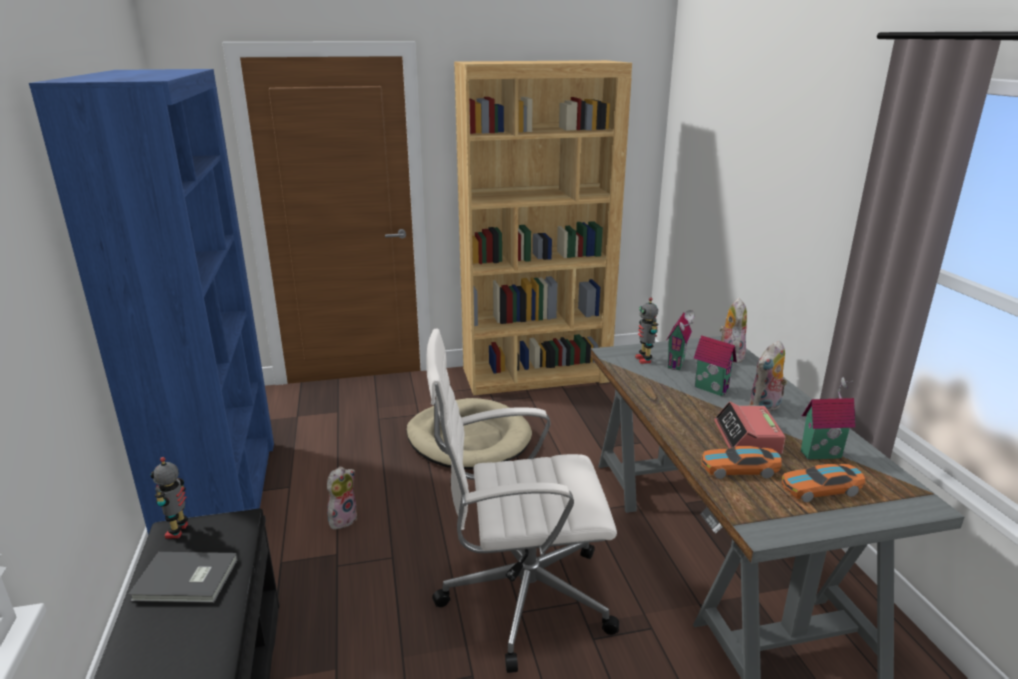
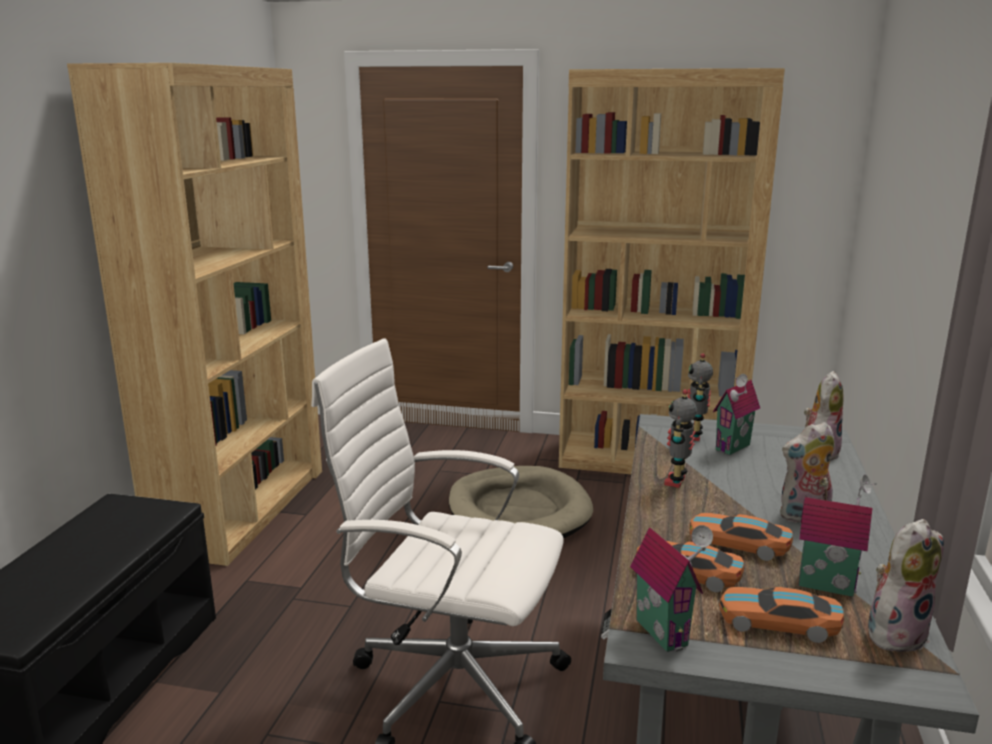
camera: 25 degrees right, 5 degrees down
blue bookcase [29,69,274,535] -> brown bookcase [67,63,322,566]
grey book [128,552,238,603] -> none
toy robot [150,457,188,538] -> toy robot moved to [664,389,697,488]
plush toy [327,466,357,530] -> plush toy moved to [868,519,944,652]
toy house [694,327,741,396] -> toy house moved to [630,525,713,652]
alarm clock [714,402,786,454] -> toy car [689,513,793,561]

